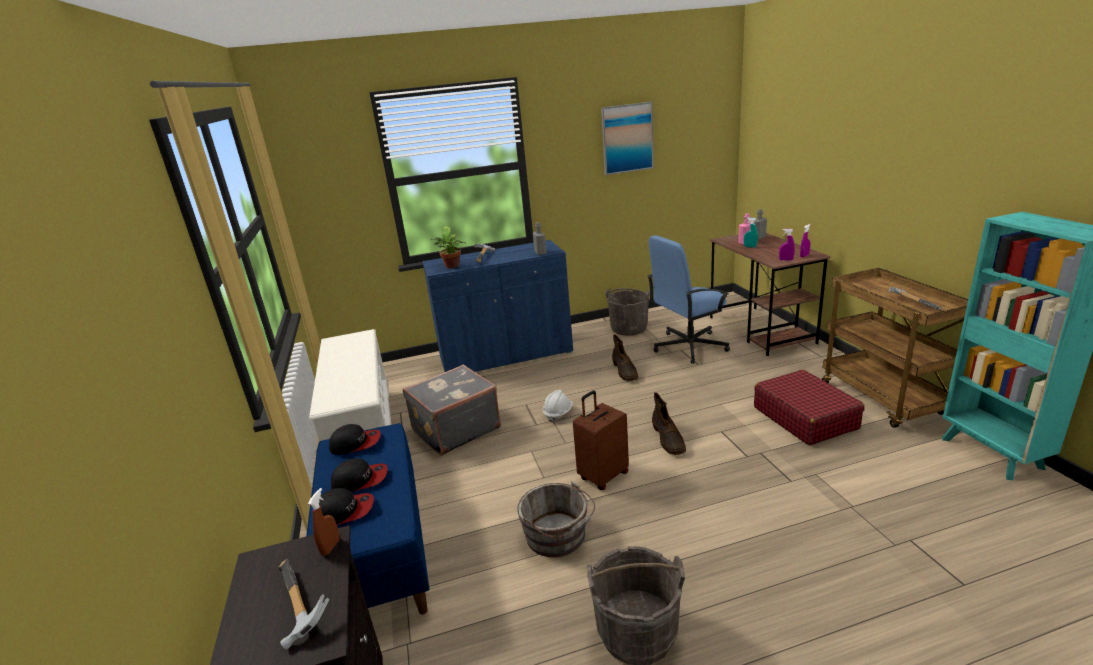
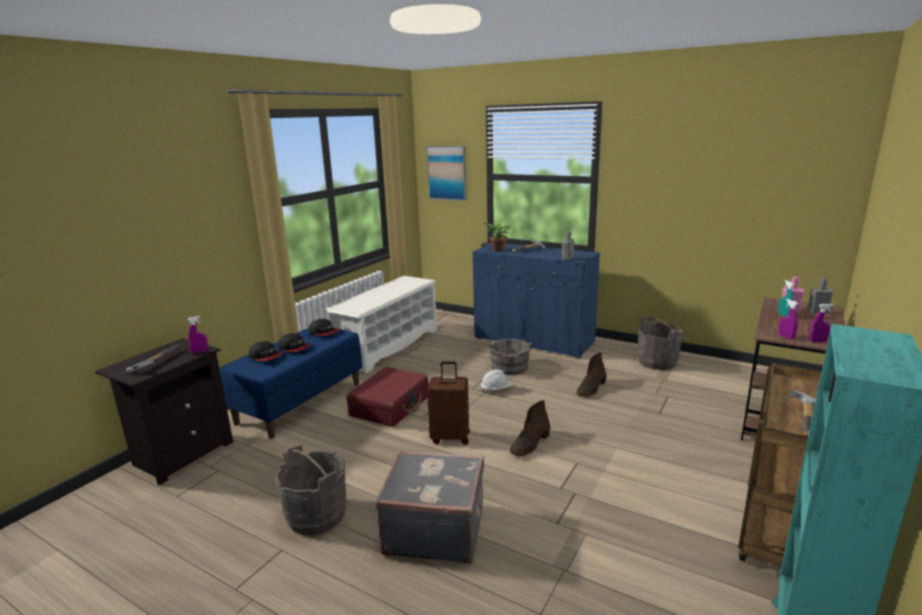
camera: 45 degrees right, 5 degrees down
brown spray bottle [308,488,340,556] -> purple spray bottle [188,316,208,354]
grey suitcase [403,364,501,456] -> grey suitcase moved to [375,450,484,564]
grey bucket [517,481,595,557] -> grey bucket moved to [488,339,531,375]
picture [601,102,654,175] -> picture moved to [427,146,467,201]
blue office chair [648,235,730,364] -> none
red suitcase [754,370,865,445] -> red suitcase moved to [346,367,429,427]

